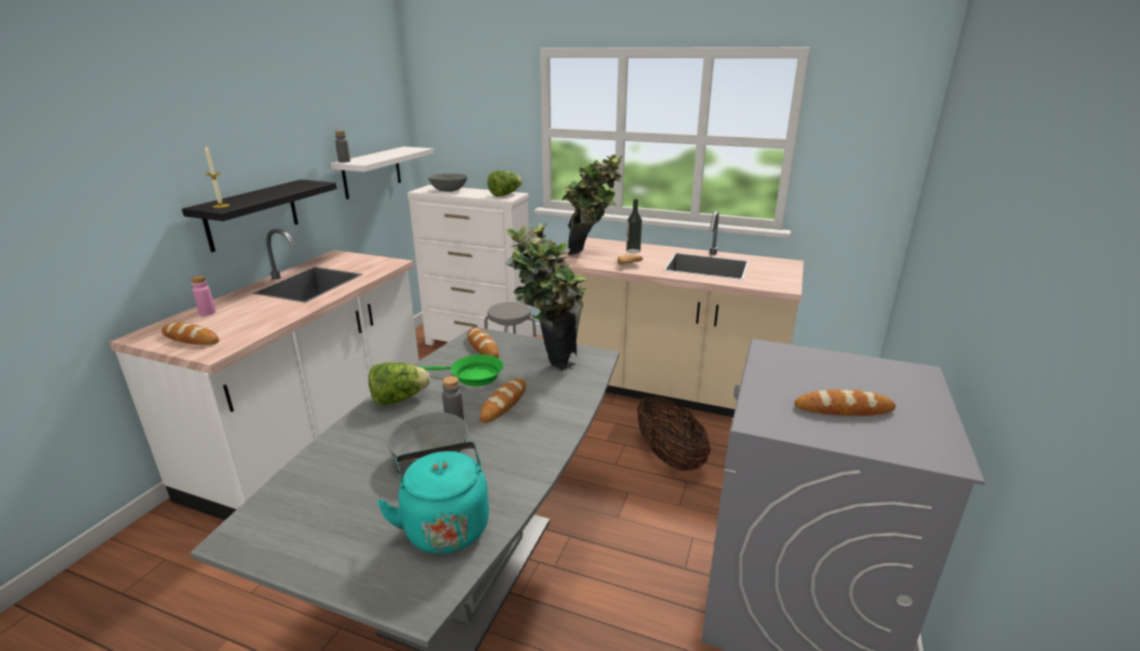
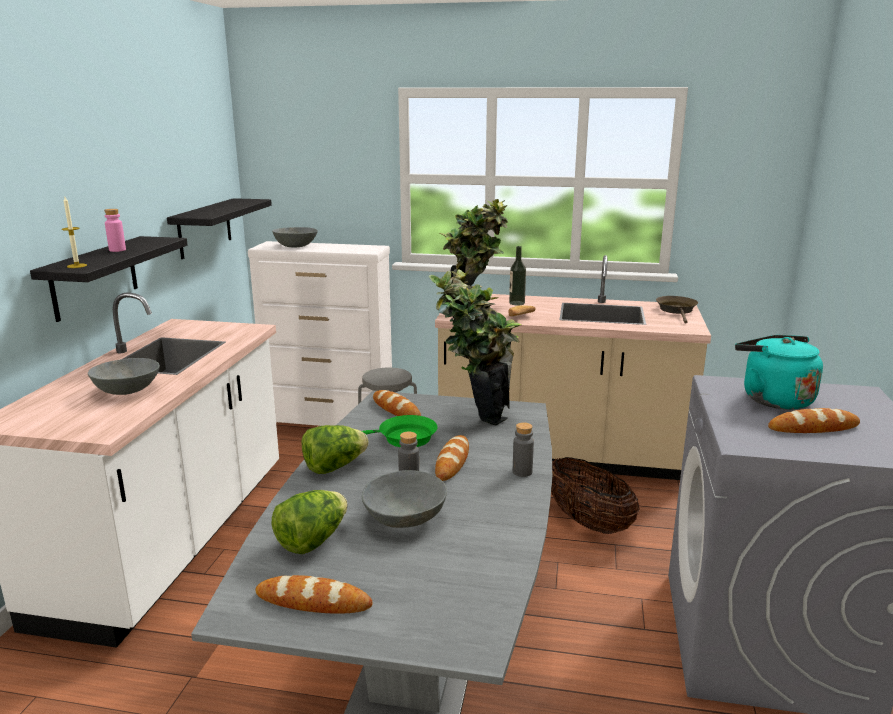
camera: 10 degrees left, 5 degrees down
bread [162,323,219,345] -> bread moved to [255,575,373,614]
pink bottle [191,276,216,316] -> pink bottle moved to [104,209,126,252]
white shelf [330,147,434,199] -> black shelf [167,198,272,259]
grey bottle [335,131,350,163] -> grey bottle moved to [513,422,534,477]
turquoise kettle [377,442,489,554] -> turquoise kettle moved to [735,335,823,410]
lettuce [487,170,522,197] -> lettuce moved to [272,490,347,554]
none -> grey bowl [88,358,160,395]
none -> brown frying pan [656,296,698,324]

